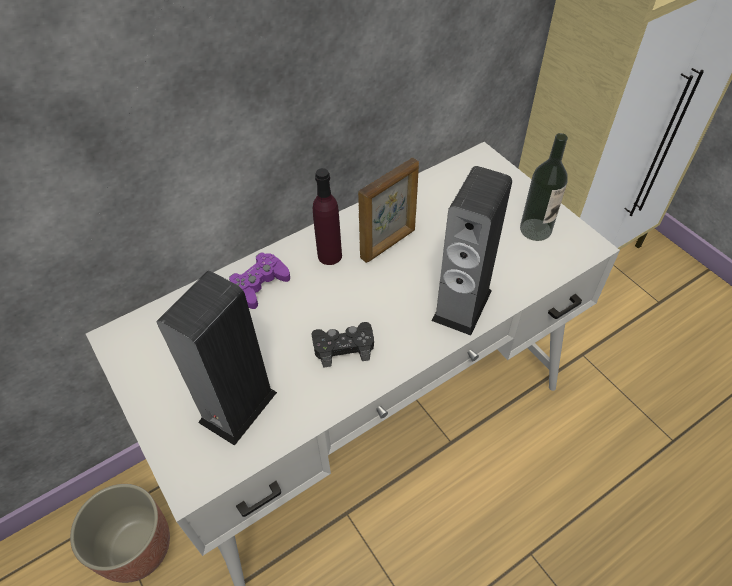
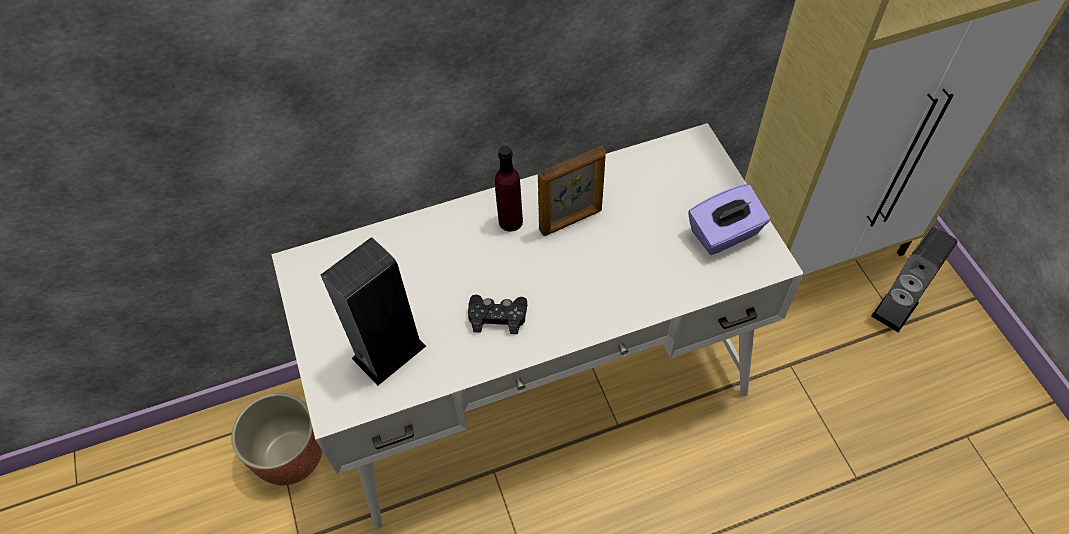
camera: 15 degrees right, 5 degrees up
purple game controller [229,252,290,309] -> none
speaker [432,166,512,336] -> speaker moved to [871,227,958,333]
bottle [520,133,568,241] -> purple tissue box [688,184,770,255]

